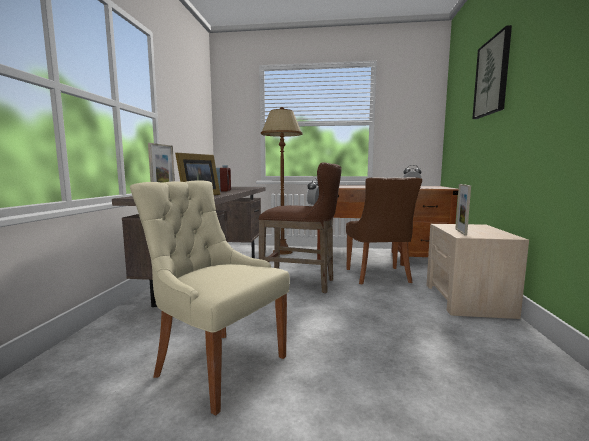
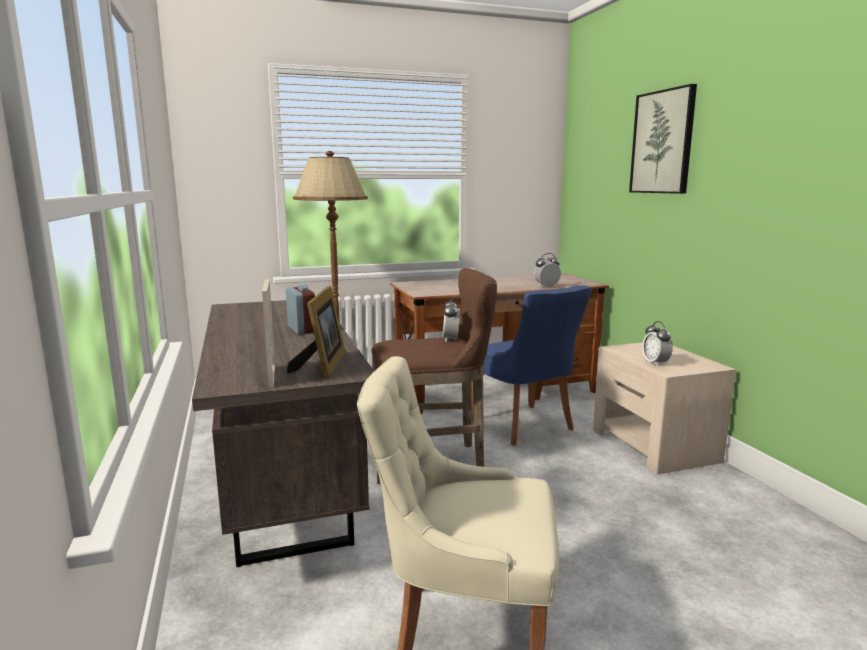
camera: 25 degrees left, 5 degrees up
brown chair [346,177,422,284] -> blue chair [472,285,592,446]
picture frame [455,184,471,235] -> alarm clock [642,321,673,366]

